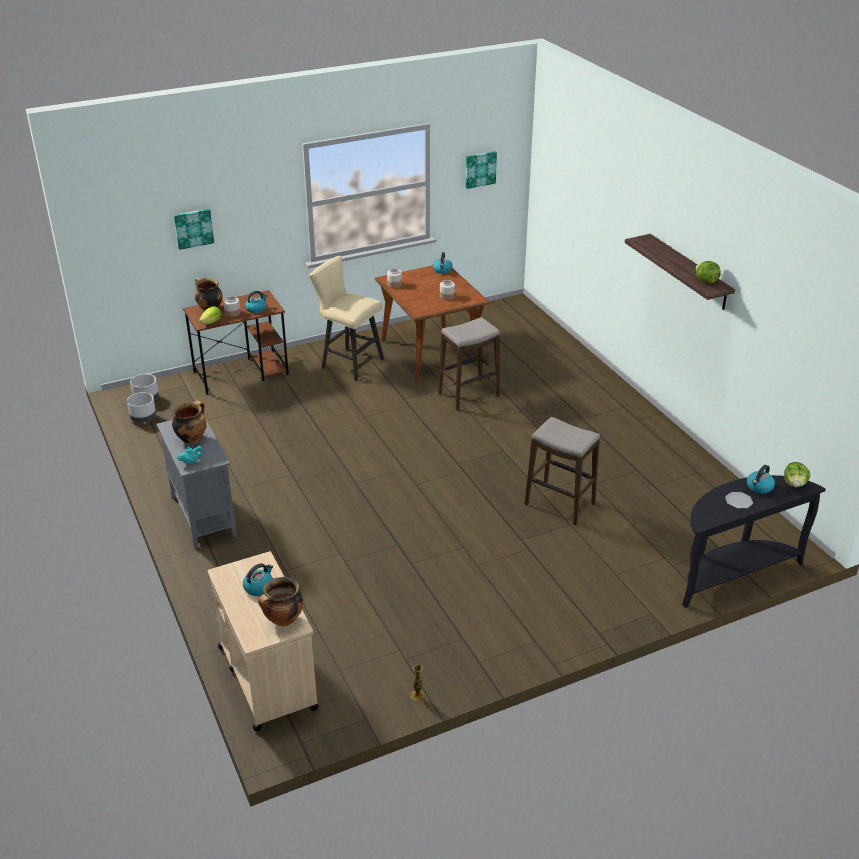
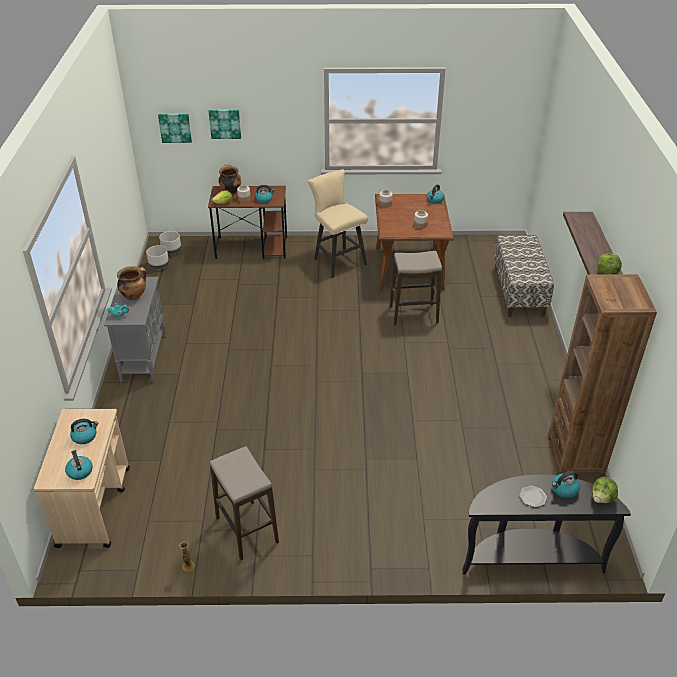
camera: 25 degrees right, 5 degrees up
cooking pot [258,577,303,626] -> kettle [65,450,93,480]
picture [466,151,497,189] -> picture moved to [158,114,192,143]
stool [525,417,600,525] -> stool moved to [210,446,279,560]
none -> bench [494,235,554,317]
none -> brown bookcase [548,274,657,476]

